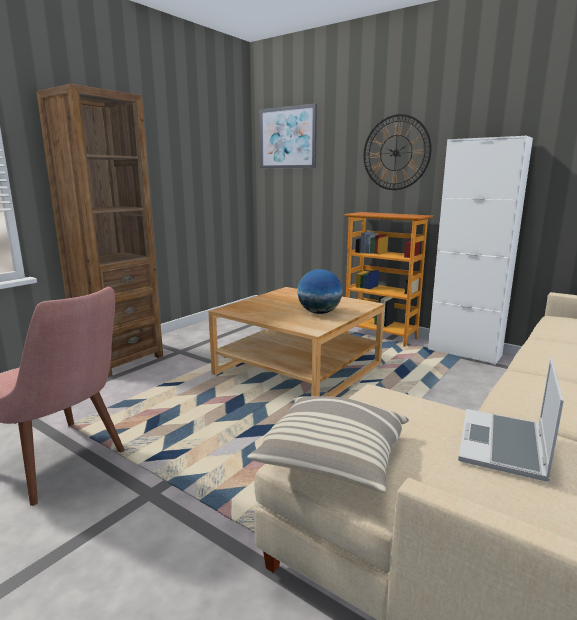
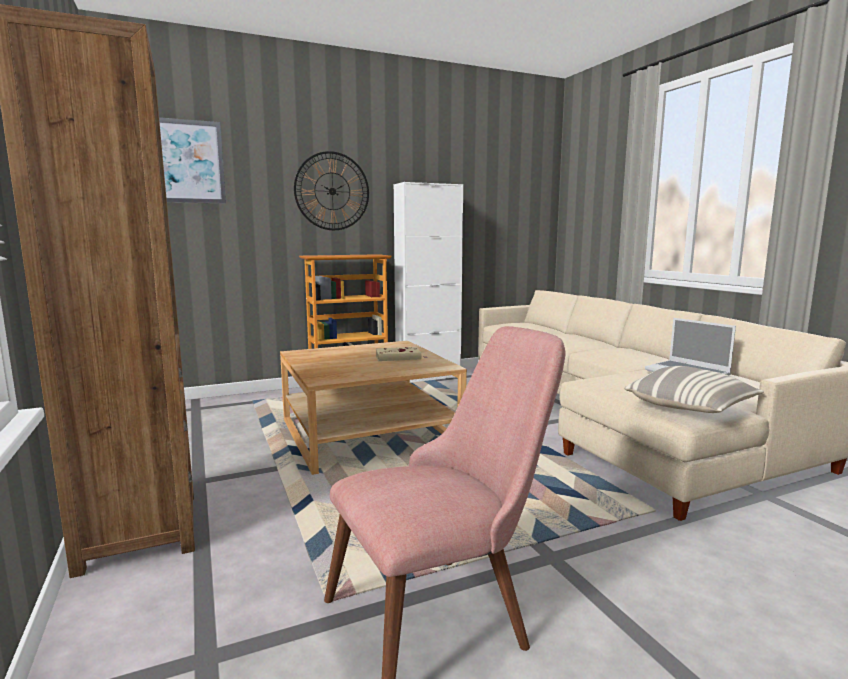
camera: 60 degrees left, 5 degrees down
globe [297,269,342,314] -> beige book [376,347,423,361]

